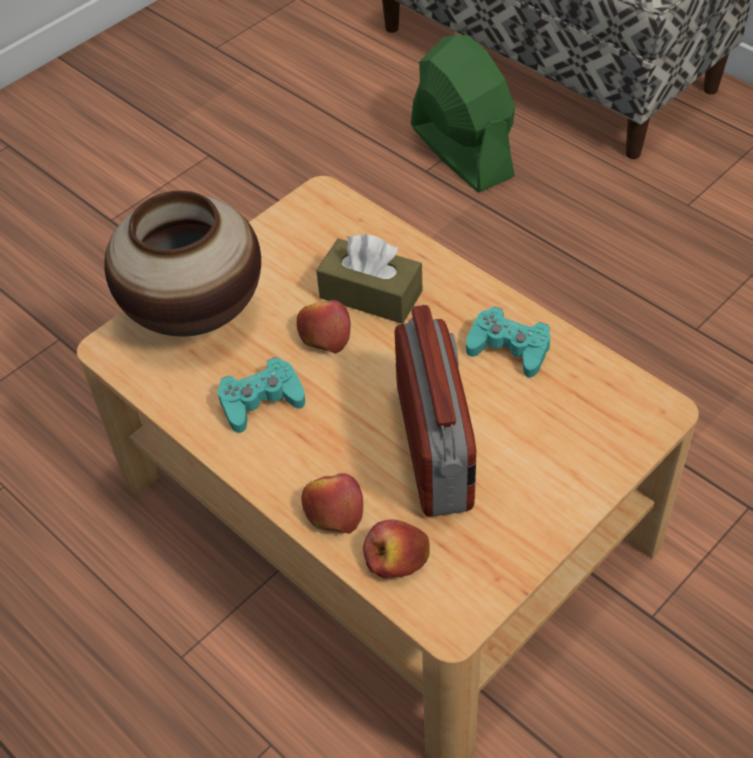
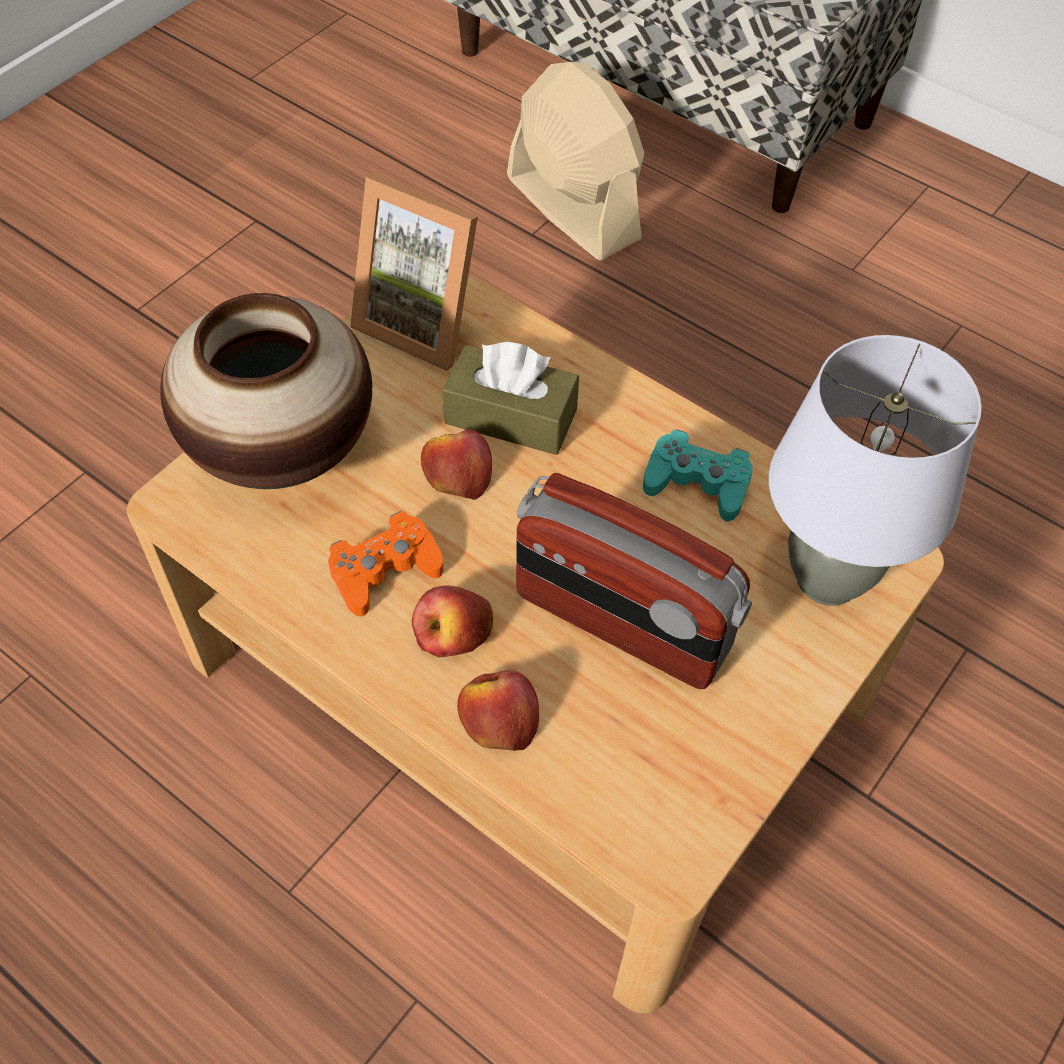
camera: 10 degrees left, 5 degrees up
turquoise game controller [218,357,305,433] -> orange game controller [328,511,444,616]
apple [363,519,430,578] -> apple moved to [412,585,493,657]
radio [395,304,476,516] -> radio turned 135 degrees clockwise [516,473,752,689]
green fan [411,35,515,192] -> beige fan [507,62,645,260]
none -> picture frame [350,173,478,371]
none -> grey table lamp [769,335,982,606]

